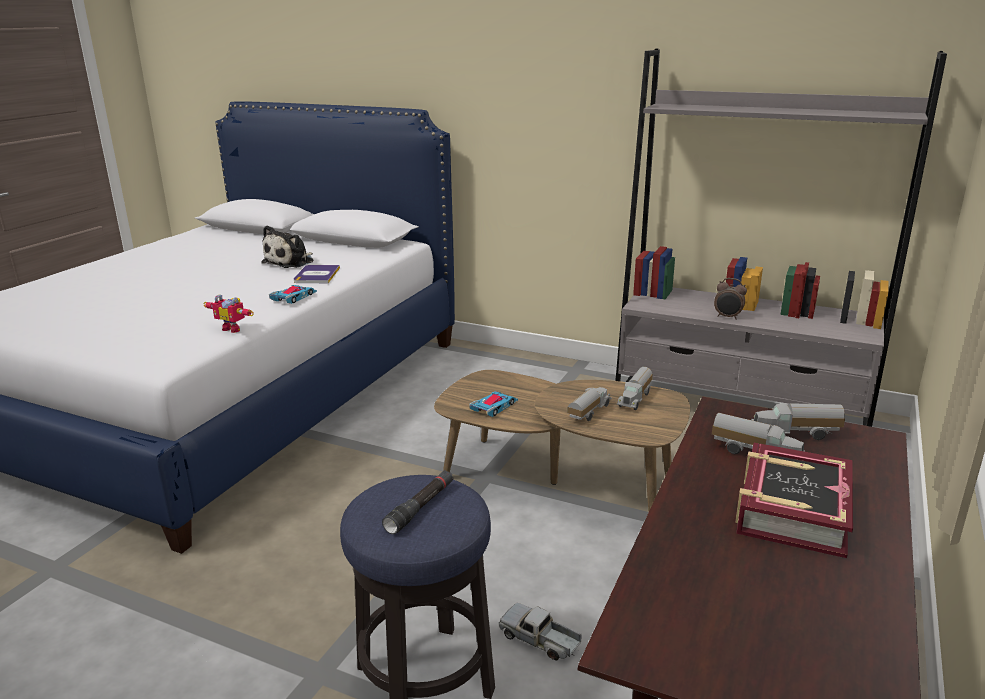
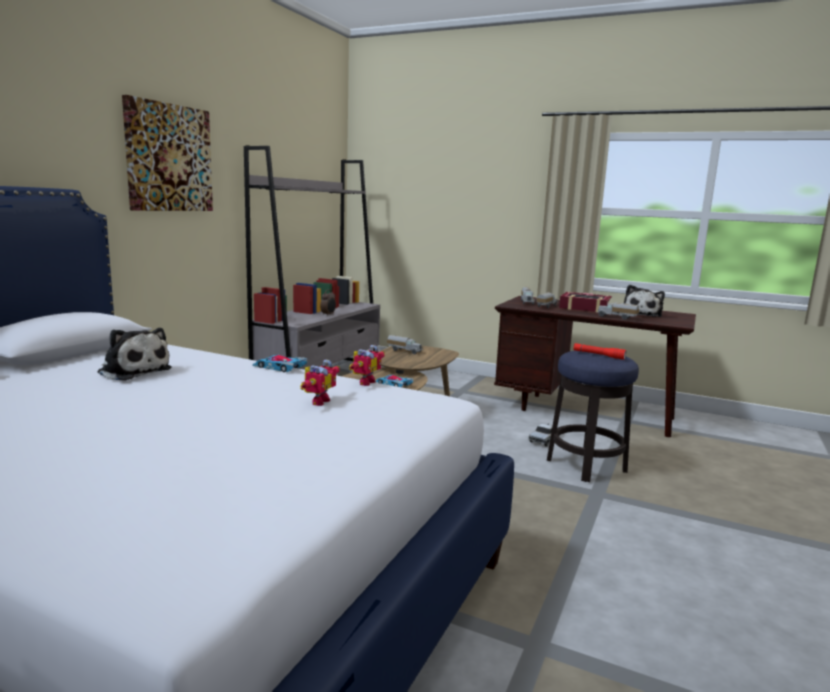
camera: 90 degrees left, 10 degrees down
book [294,265,340,283] -> none
black flashlight [382,470,453,534] -> red flashlight [573,343,626,360]
toy truck [567,387,612,421] -> toy truck moved to [597,302,639,320]
none -> picture [122,95,213,211]
none -> toy robot [300,360,340,406]
none -> plush toy [624,285,665,317]

